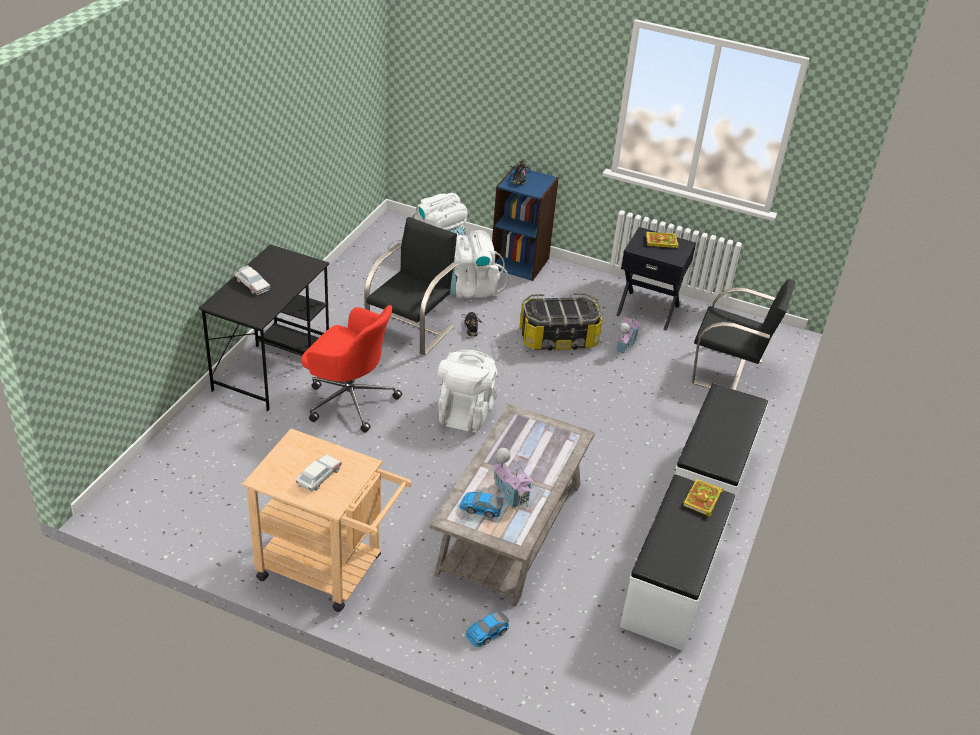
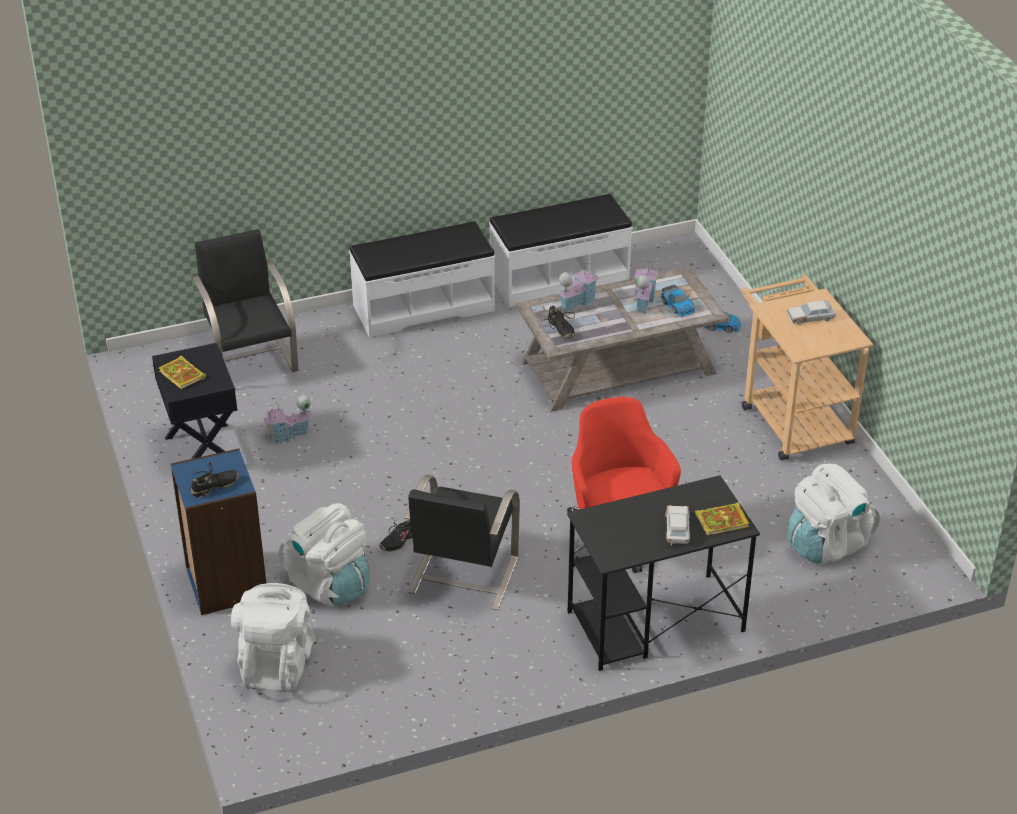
camera: 130 degrees left, 0 degrees up
black chair [364,217,458,355] -> black chair turned 60 degrees counterclockwise [404,475,520,610]
white backpack [438,350,498,432] -> white backpack moved to [787,464,880,564]
storage box [520,293,603,351] -> none
book [683,479,724,517] -> book moved to [695,502,749,535]
none -> black shoe [544,305,575,338]
none -> toy house [557,262,599,312]

